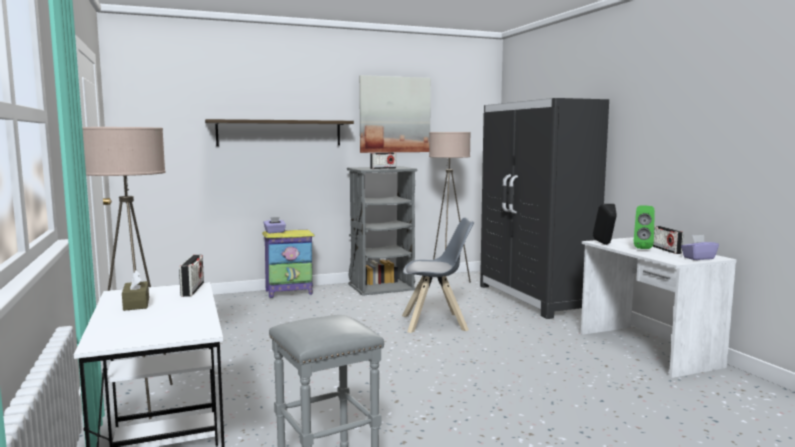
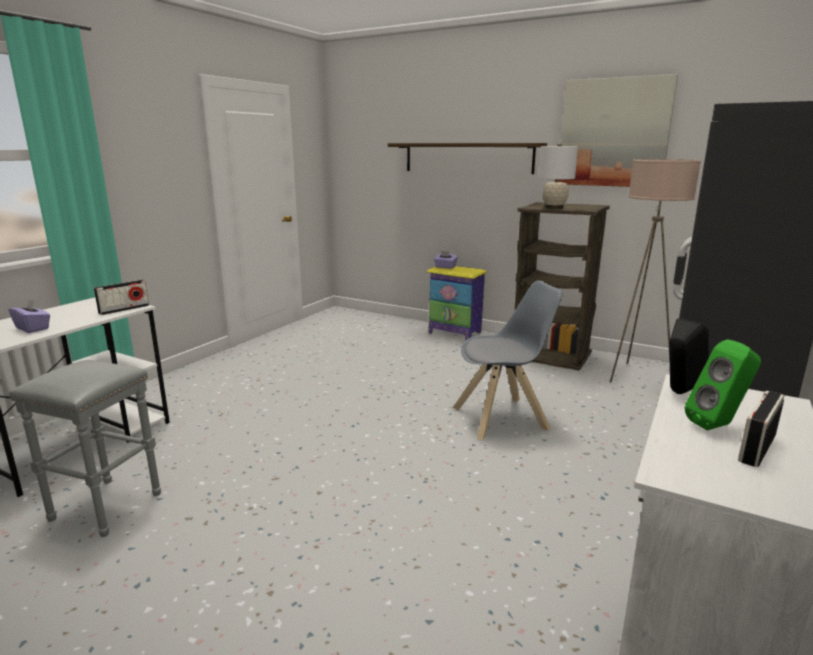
camera: 50 degrees right, 10 degrees up
beige floor lamp [82,127,173,419] -> none
brown tissue box [122,270,149,311] -> none
grey bookcase [347,166,417,296] -> brown bookcase [515,202,610,370]
radio [370,153,396,169] -> white table lamp [539,143,578,209]
grey chair [402,217,474,333] -> grey chair turned 60 degrees counterclockwise [453,280,563,440]
purple tissue box [681,235,719,260] -> purple tissue box moved to [8,299,50,333]

